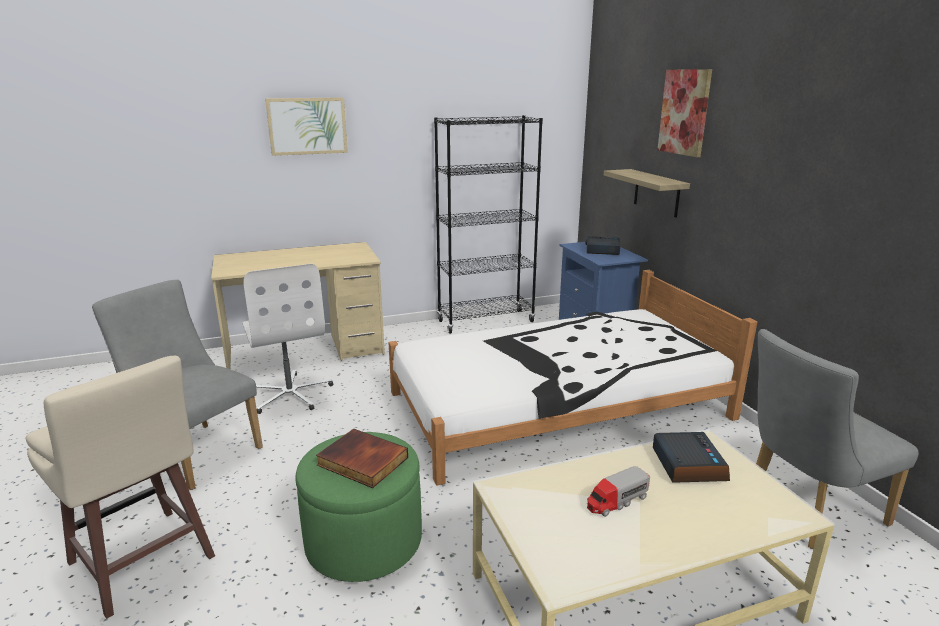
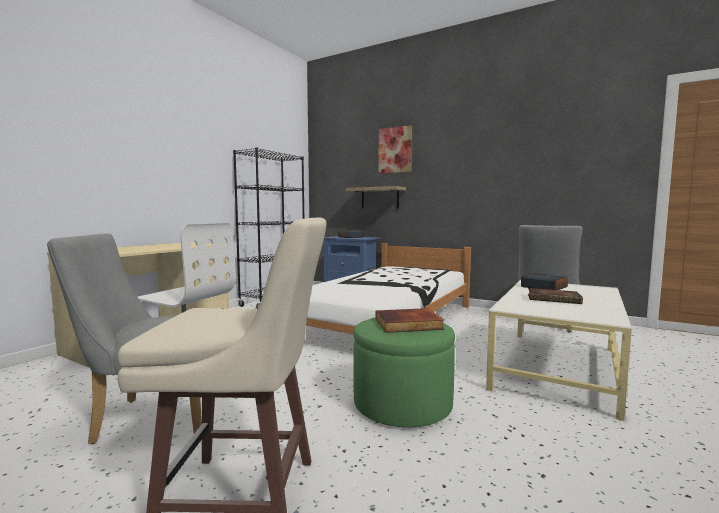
camera: 40 degrees left, 15 degrees down
picture [265,97,348,156] -> none
toy truck [587,466,650,517] -> book [528,288,583,304]

